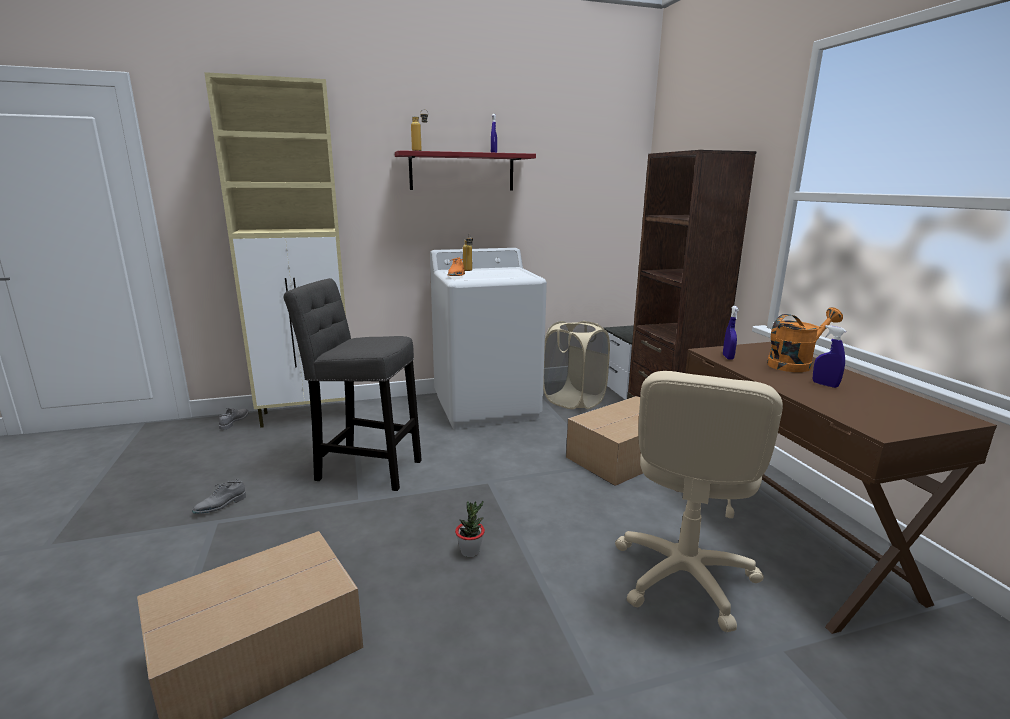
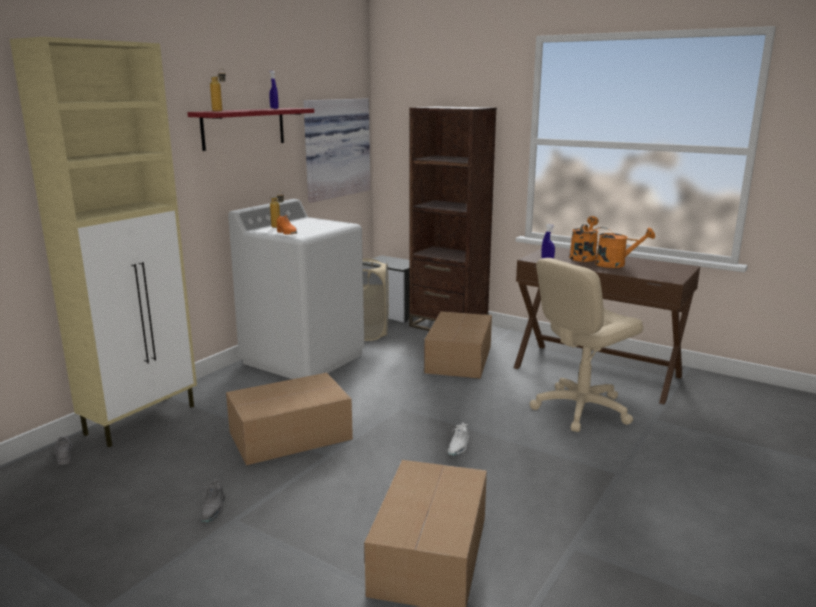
camera: 40 degrees left, 0 degrees up
grey stool [284,278,422,491] -> cardboard box [226,373,353,465]
potted plant [455,501,485,557] -> white shoe [448,422,469,456]
beige office chair [615,371,783,632] -> beige office chair turned 75 degrees clockwise [529,258,643,432]
blue spray bottle [813,325,846,388] -> orange watering can [590,227,655,268]
none -> picture [304,99,370,203]

